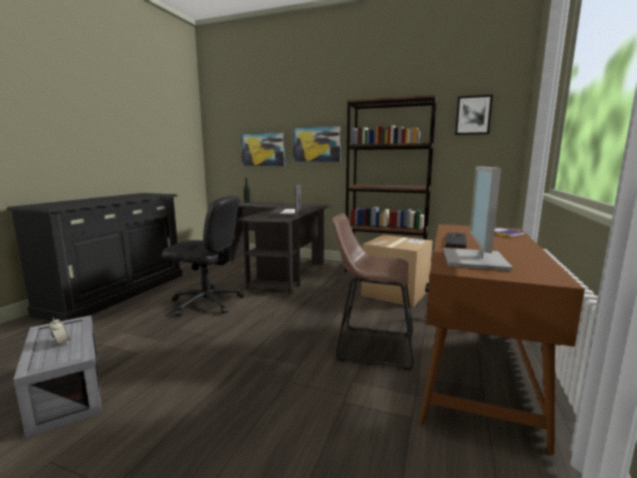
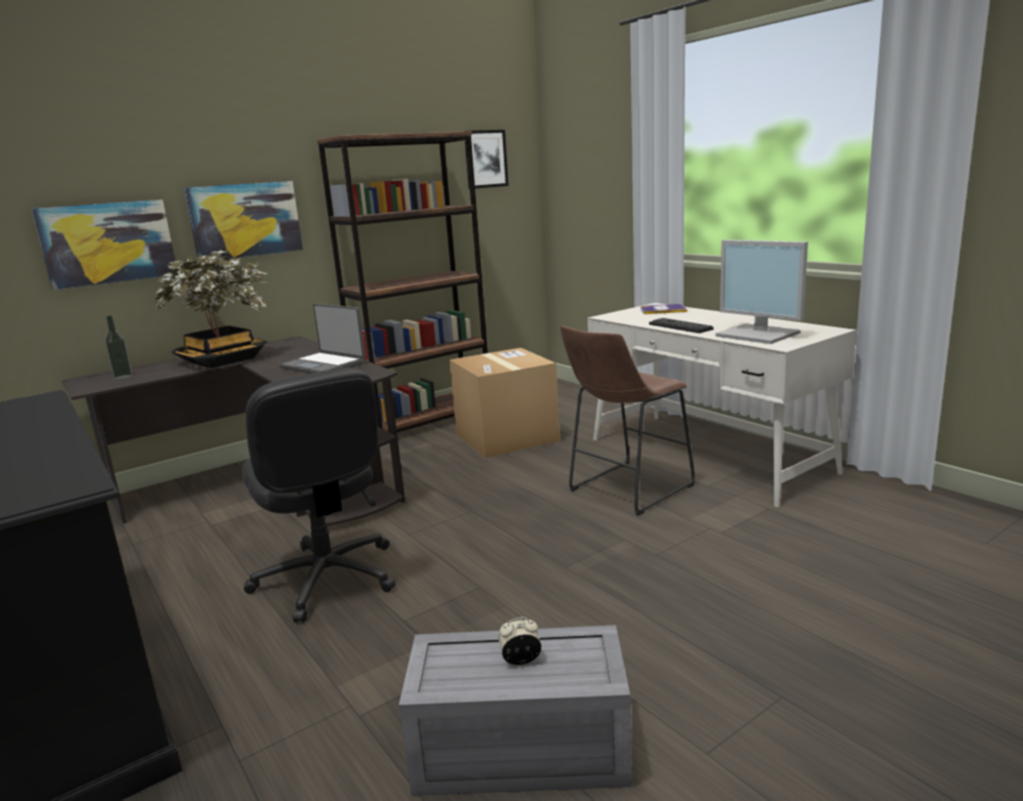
camera: 55 degrees left, 5 degrees up
black office chair [162,195,244,317] -> black office chair turned 105 degrees clockwise [242,368,396,623]
brown desk [420,224,585,455] -> white desk [588,303,856,507]
none -> potted plant [155,248,268,368]

